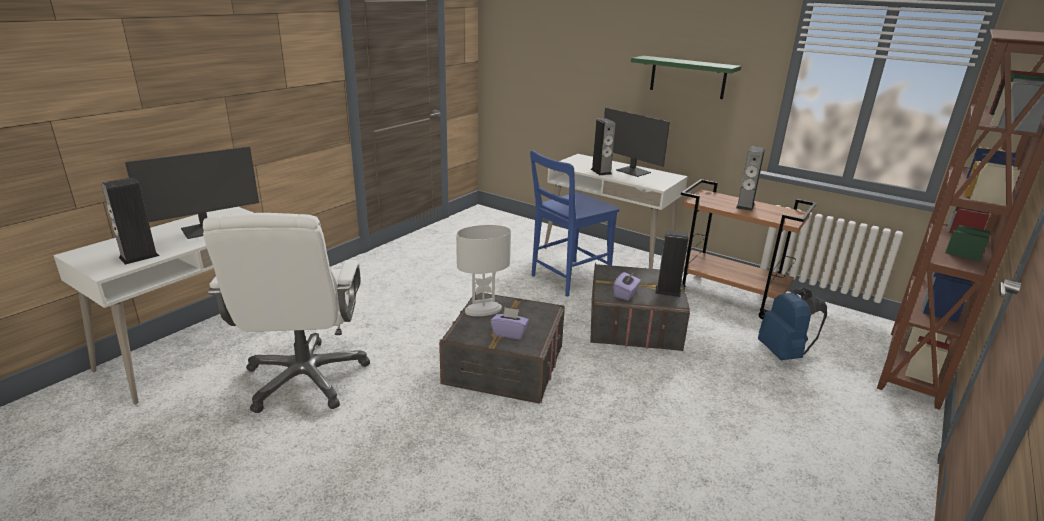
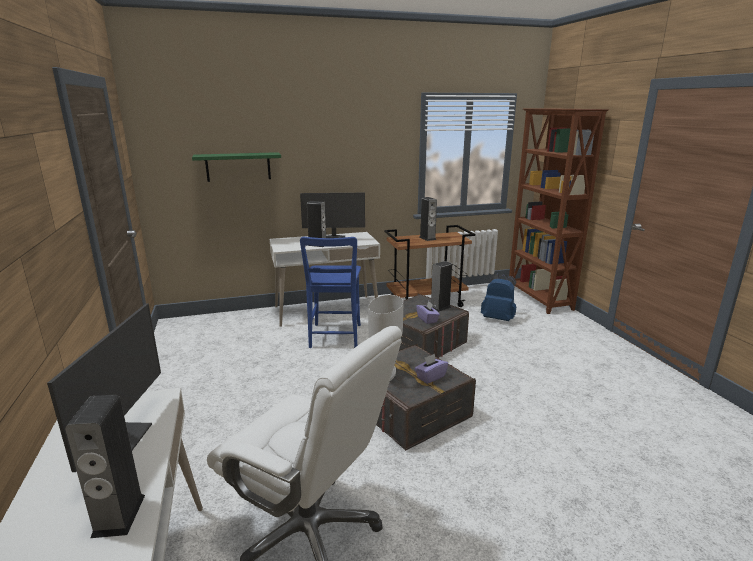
camera: 50 degrees left, 5 degrees down
green shelf [631,56,741,99] -> green shelf moved to [192,152,281,182]

